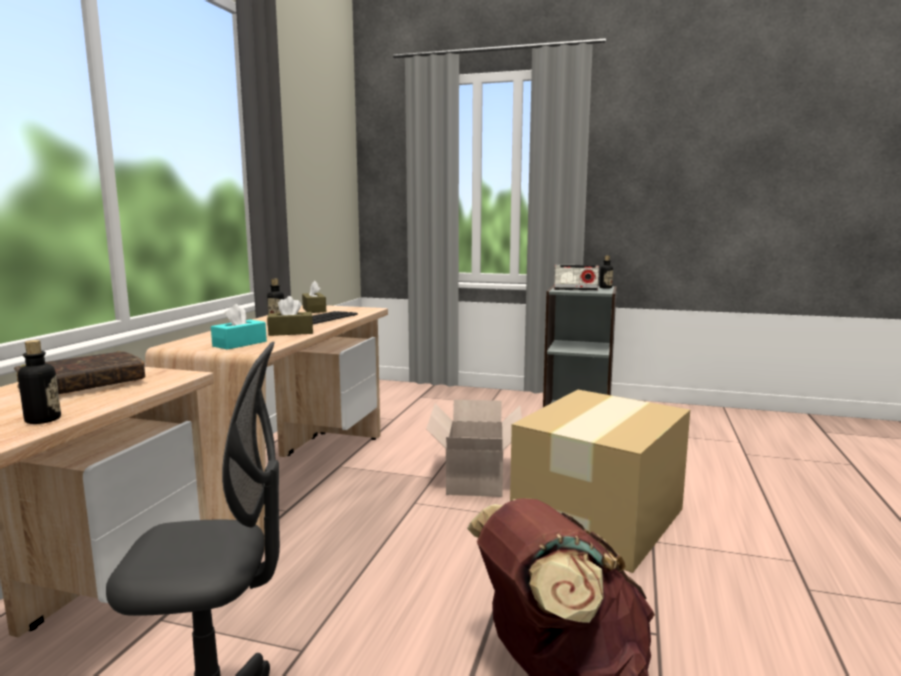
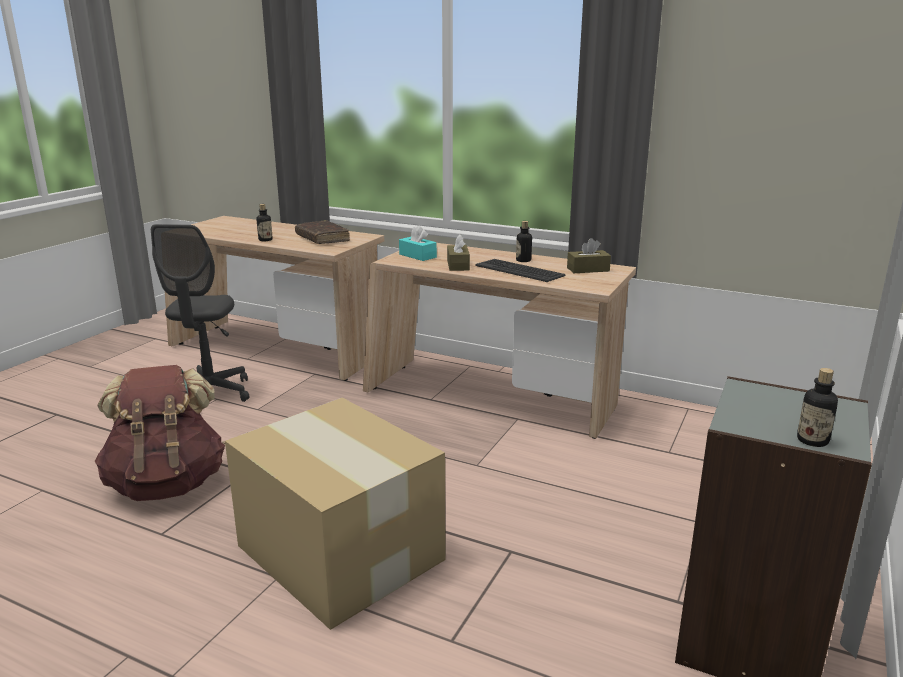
camera: 100 degrees right, 10 degrees up
cardboard box [426,400,522,497] -> none
radio [554,265,599,291] -> none

